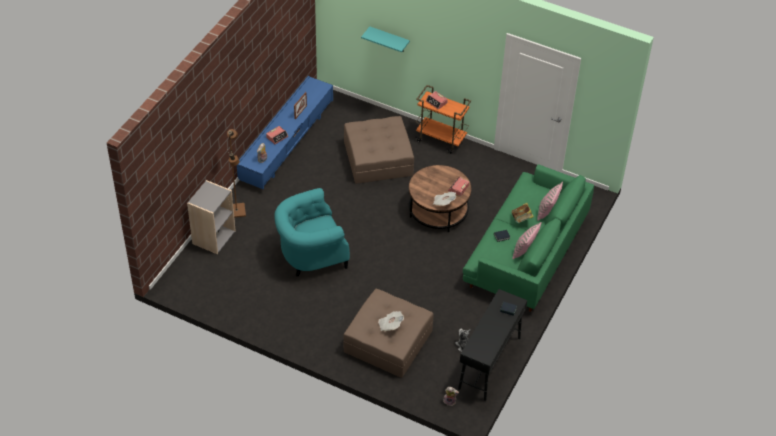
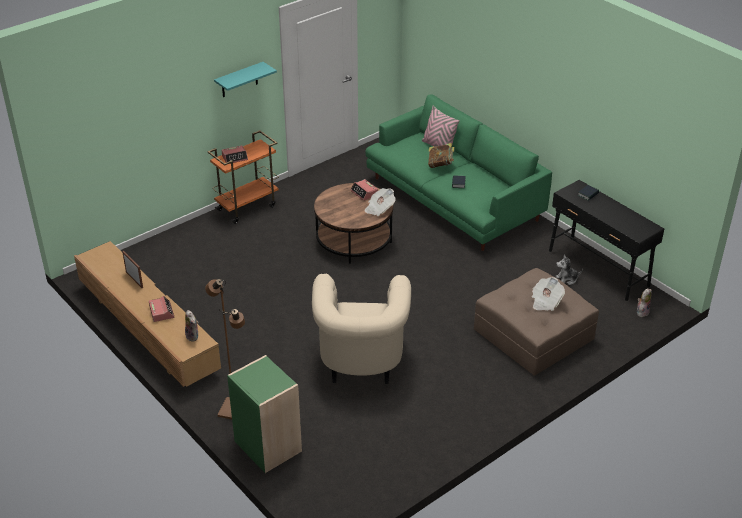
camera: 65 degrees left, 10 degrees down
grey bookcase [187,180,236,254] -> green bookcase [227,355,302,473]
blue tv stand [237,76,333,189] -> brown tv stand [74,241,221,387]
turquoise armchair [275,188,350,277] -> beige armchair [312,274,411,384]
brown ottoman [344,116,414,184] -> none
turquoise shelf [361,26,410,52] -> turquoise shelf moved to [214,62,277,97]
pink pillow [512,222,542,259] -> none

